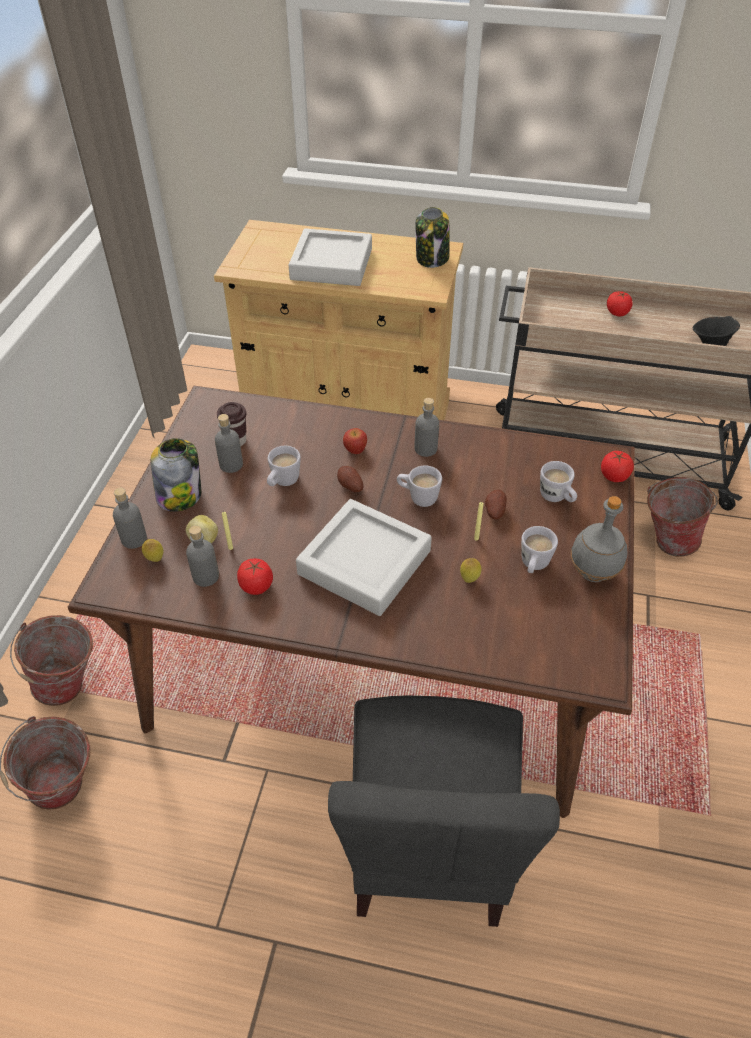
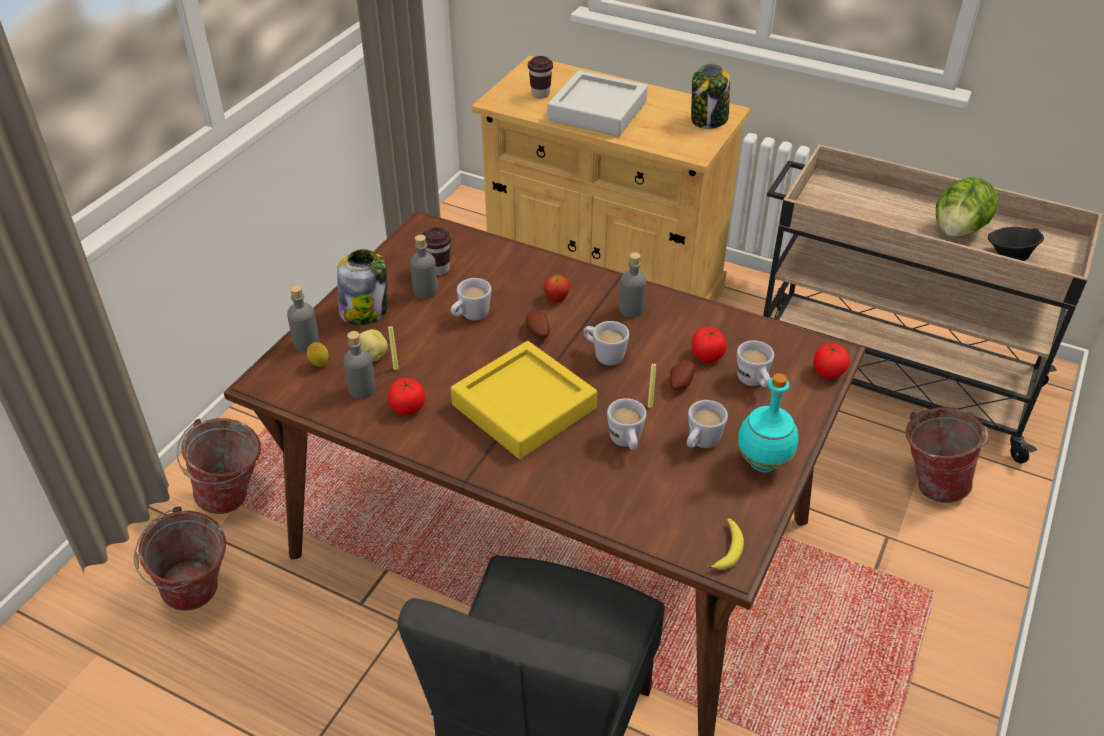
camera: 15 degrees right, 5 degrees down
grey tray [296,499,432,616] -> yellow tray [451,341,597,459]
lemon [460,558,481,583] -> white mug [607,398,646,450]
grey bottle [570,496,627,582] -> turquoise bottle [737,373,798,472]
tomato [607,291,632,316] -> tomato moved to [692,327,726,363]
none -> brown cup [528,56,553,98]
none -> banana [708,518,744,570]
none -> lettuce [936,177,999,238]

